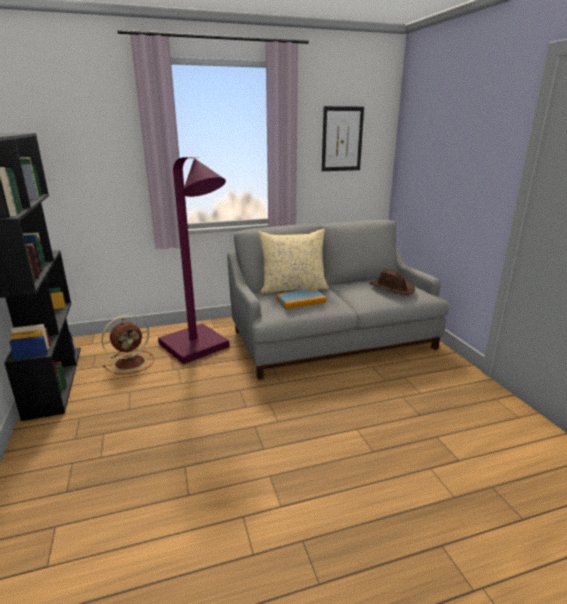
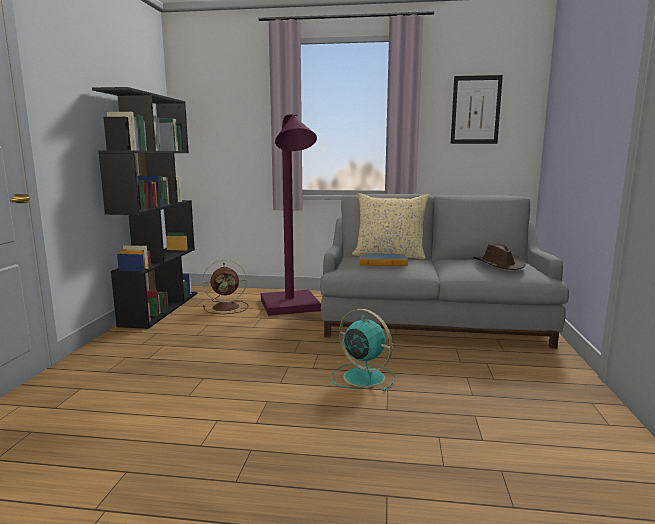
camera: 25 degrees right, 10 degrees down
none -> turquoise fan [331,309,396,391]

